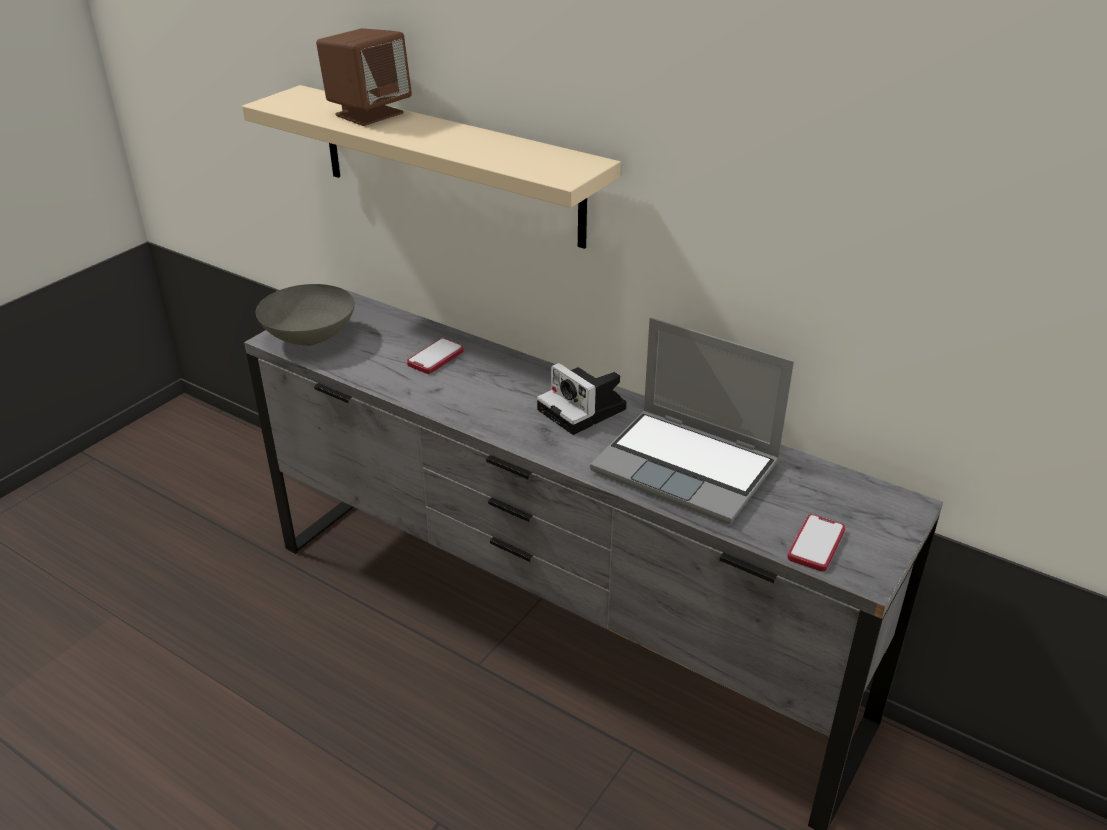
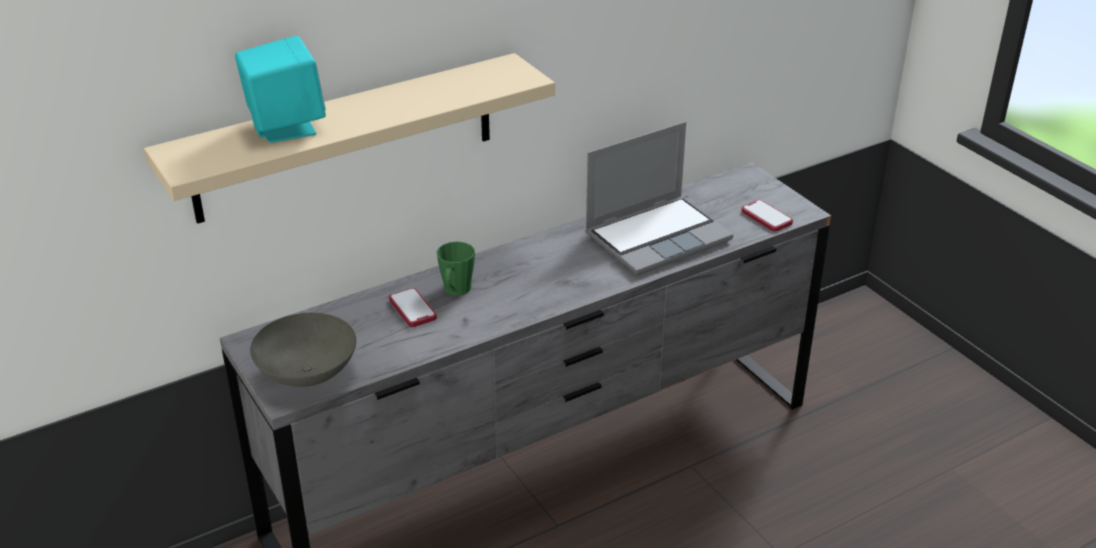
camera: 65 degrees left, 0 degrees up
brown speaker [316,28,412,126] -> turquoise speaker [235,36,326,143]
camera [537,363,627,435] -> none
none -> green mug [437,241,475,296]

